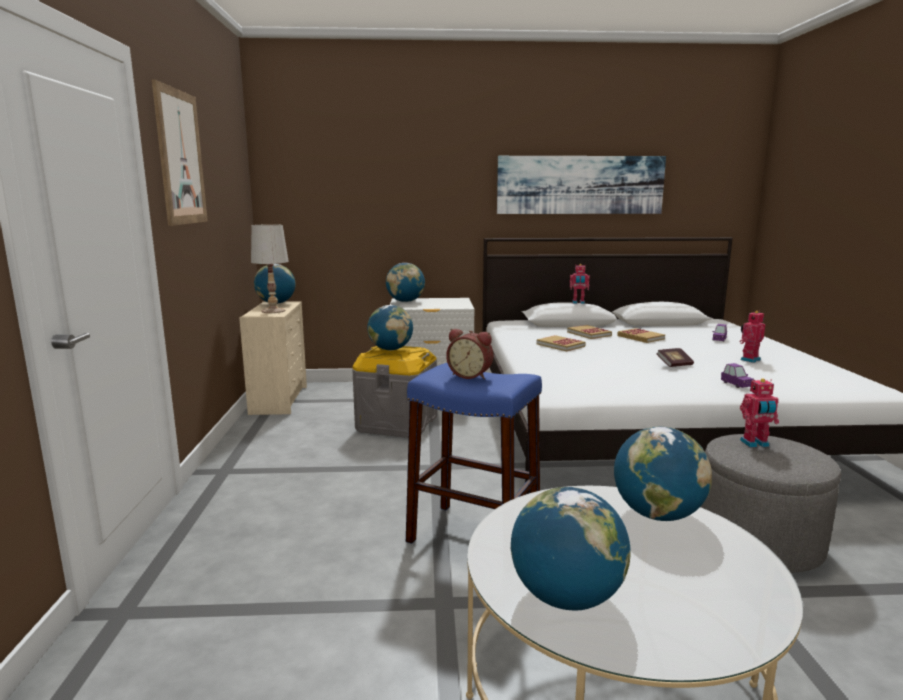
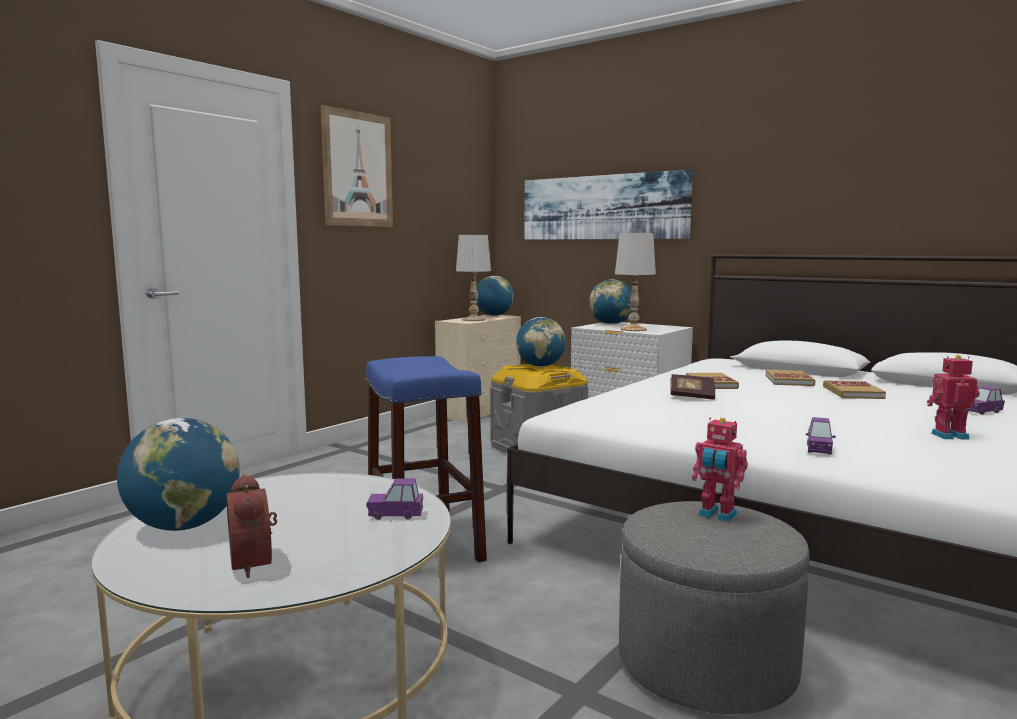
camera: 40 degrees right, 5 degrees down
alarm clock [446,329,493,379] -> alarm clock moved to [226,474,277,578]
picture [497,156,666,214] -> picture moved to [525,169,693,240]
toy robot [570,264,590,304] -> none
globe [614,426,712,521] -> purple toy car [366,478,423,520]
book [656,348,694,367] -> book moved to [670,374,715,400]
none -> white table lamp [615,233,656,331]

